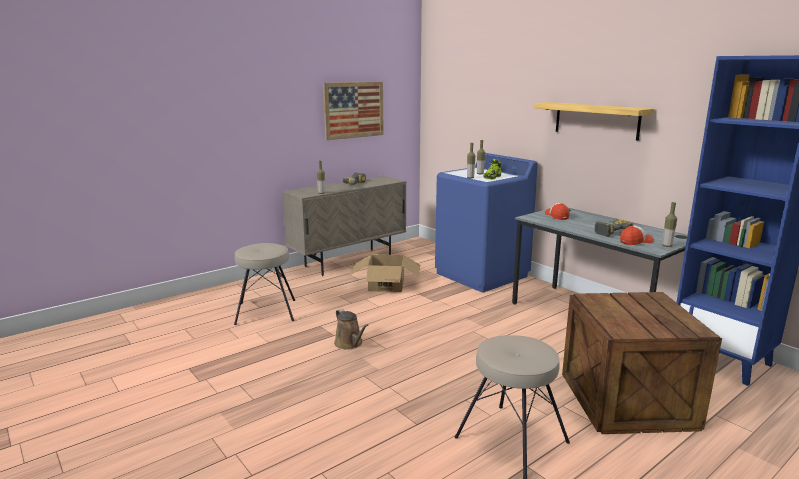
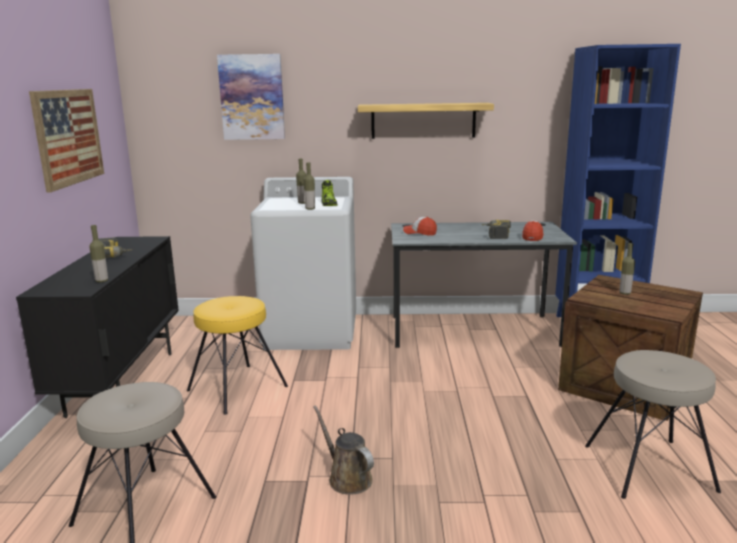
camera: 50 degrees left, 0 degrees up
beige cabinet [282,176,406,276] -> black cabinet [16,236,179,418]
brown watering can [334,309,368,350] -> brown watering can turned 135 degrees counterclockwise [313,405,374,495]
cardboard box [351,254,420,292] -> yellow stool [187,296,288,415]
blue washing machine [435,153,538,292] -> white washing machine [250,177,356,350]
bottle [662,202,677,247] -> bottle moved to [619,243,635,295]
none -> picture [217,54,285,140]

